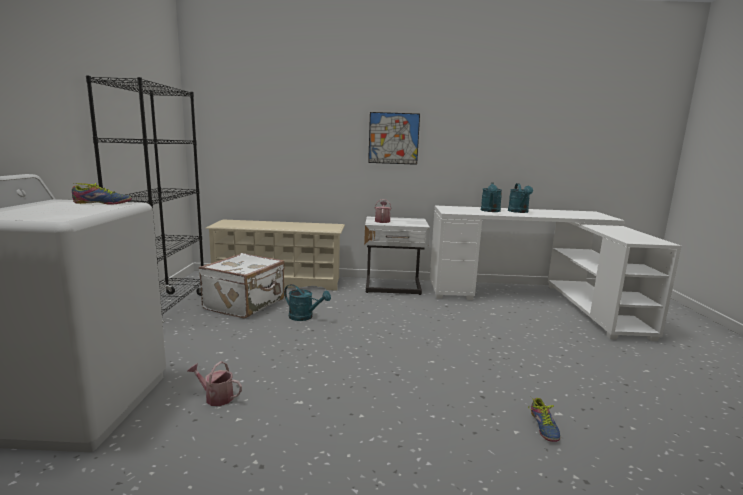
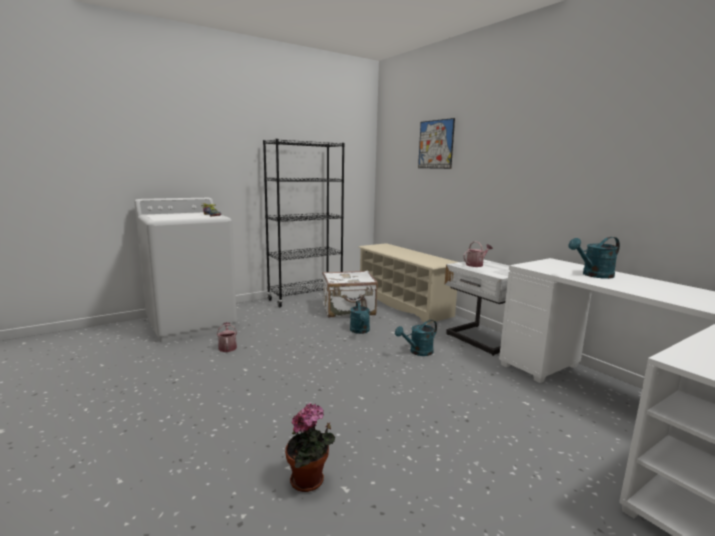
camera: 55 degrees right, 0 degrees up
picture [368,112,420,165] -> picture moved to [418,118,455,169]
turquoise watering can [508,183,533,213] -> turquoise watering can moved to [395,320,437,356]
shoe [528,397,560,442] -> potted plant [285,403,335,492]

